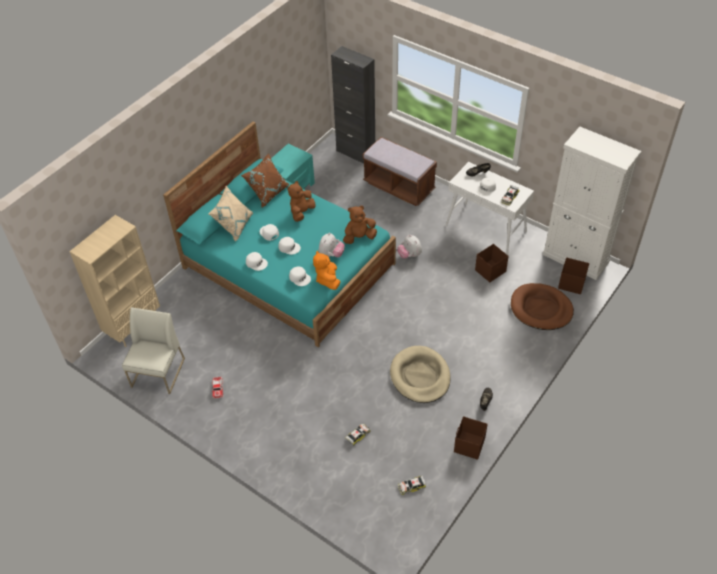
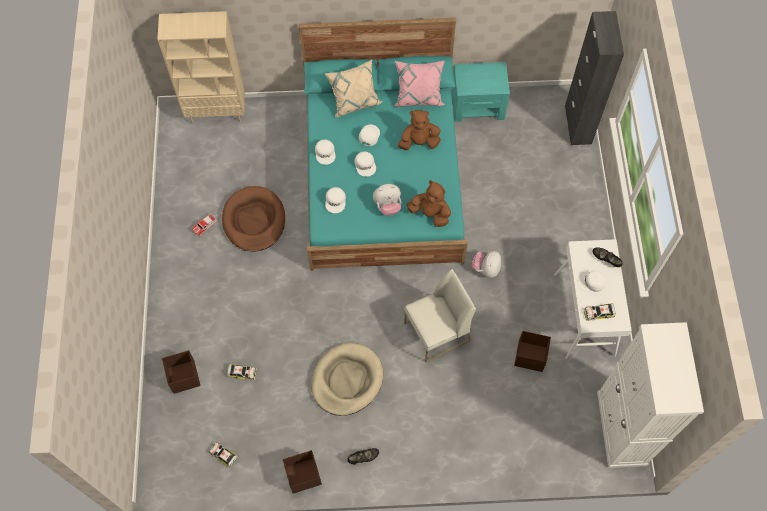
camera: 50 degrees right, 15 degrees up
white chair [122,307,185,394] -> white chair moved to [404,269,476,362]
brown pillow [241,153,290,207] -> pink pillow [394,61,445,107]
orange plush toy [313,251,340,290] -> none
brown bench [363,137,437,206] -> none
brown dog bed [511,283,574,330] -> brown dog bed moved to [222,186,285,252]
brown storage box [558,258,589,294] -> brown storage box moved to [162,350,201,394]

